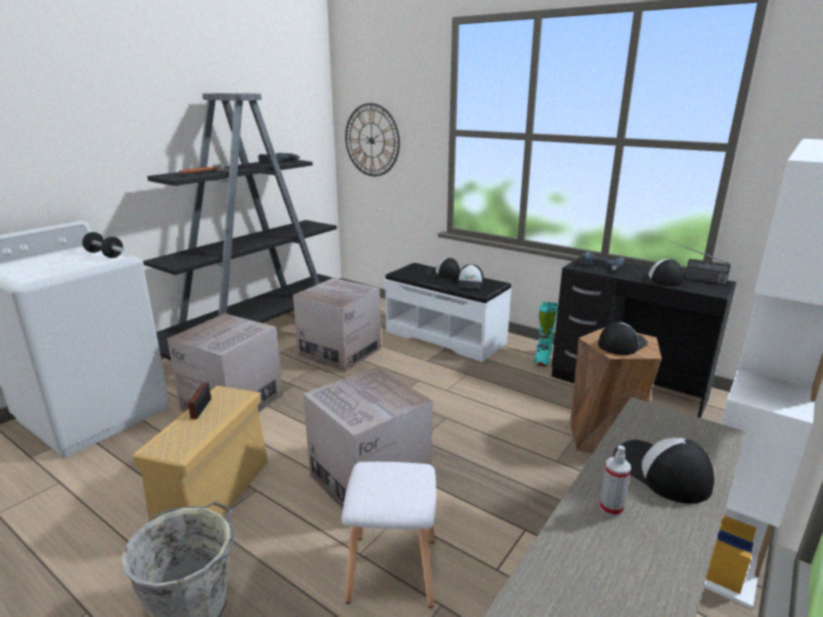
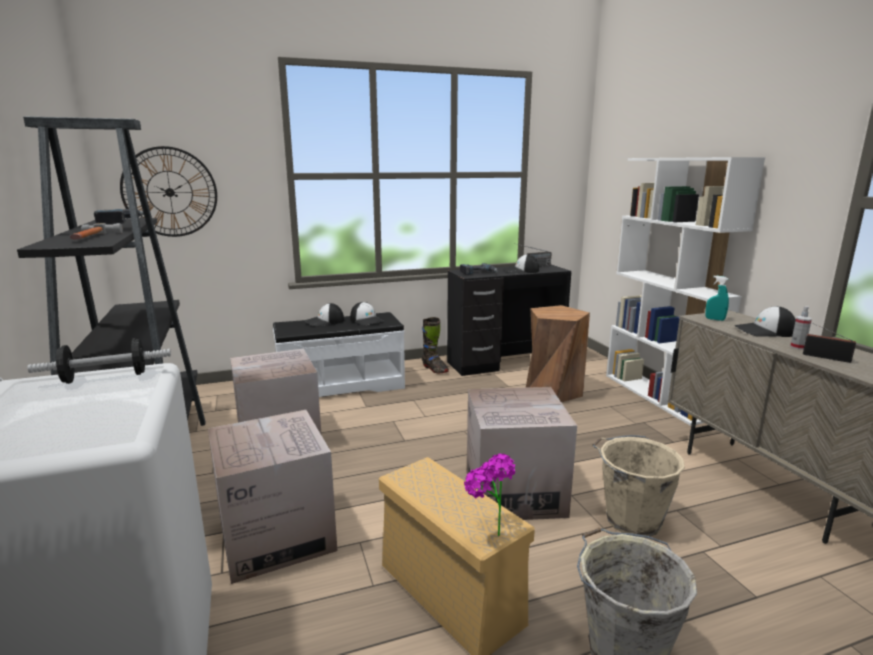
camera: 55 degrees left, 5 degrees down
radio [188,369,211,419] -> radio moved to [803,319,856,363]
white stool [341,462,436,608] -> beige bucket [592,435,685,537]
turquoise boot [534,302,558,367] -> black boot [422,317,449,373]
cap [598,322,648,355] -> none
none -> potted plant [464,453,515,536]
none -> turquoise spray bottle [705,276,729,321]

